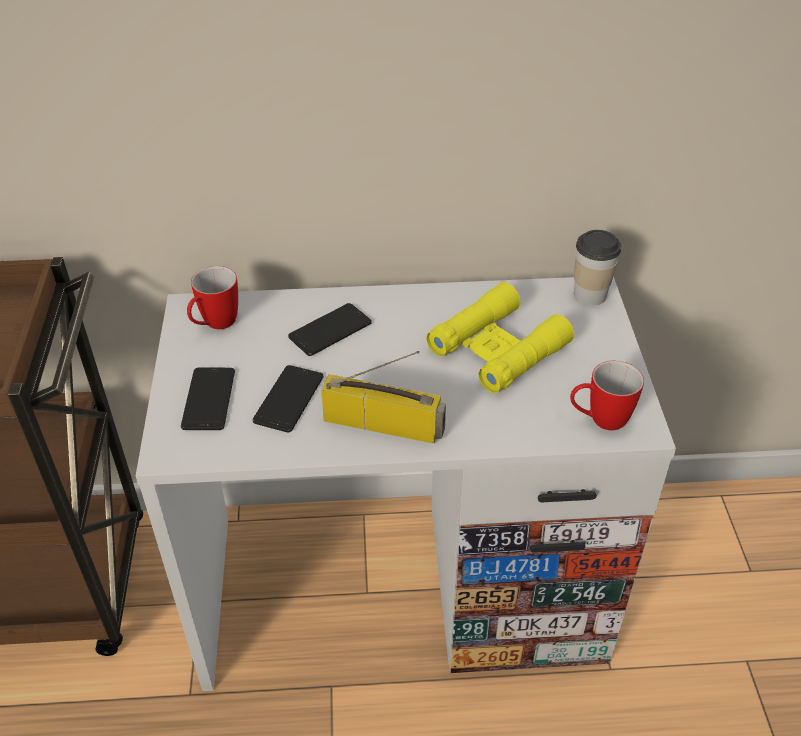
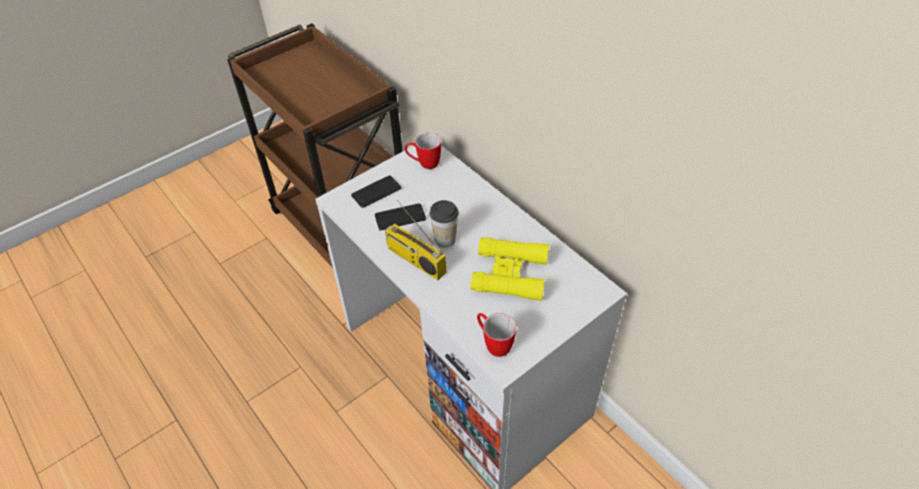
camera: 55 degrees right, 5 degrees up
phone [288,303,372,356] -> none
radio [321,351,446,444] -> radio turned 150 degrees clockwise [385,200,446,280]
cup [574,230,621,305] -> cup moved to [429,200,459,247]

